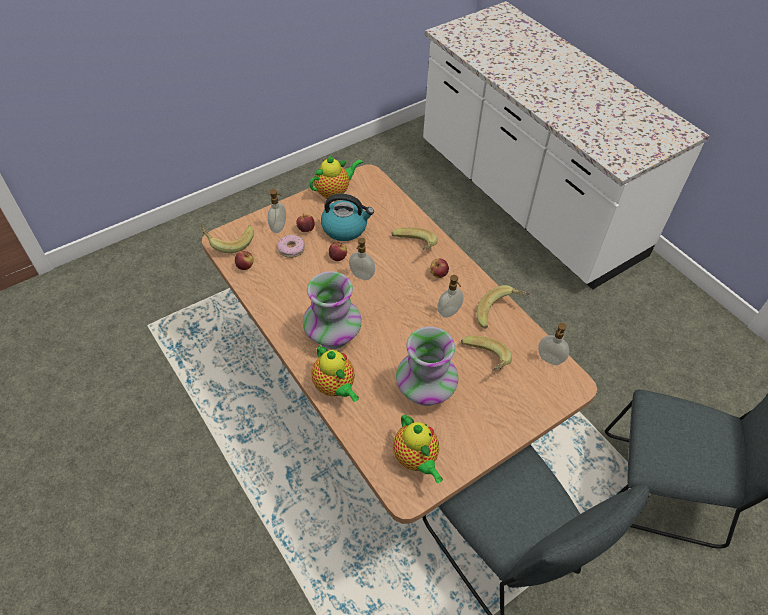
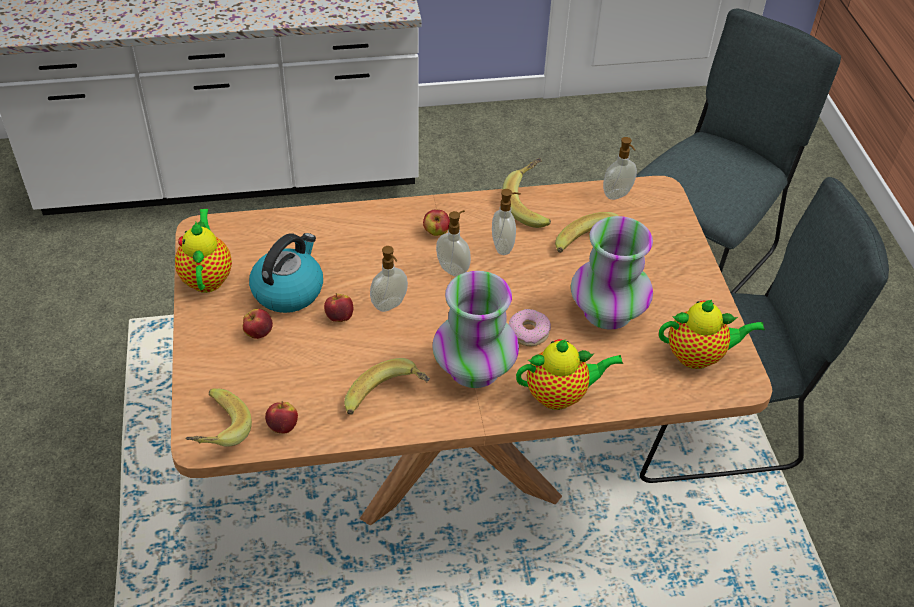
camera: 65 degrees left, 5 degrees down
soap dispenser [268,189,286,233] -> soap dispenser moved to [436,210,471,277]
donut [277,235,305,258] -> donut moved to [509,309,551,346]
banana [391,227,438,250] -> banana moved to [344,358,430,415]

